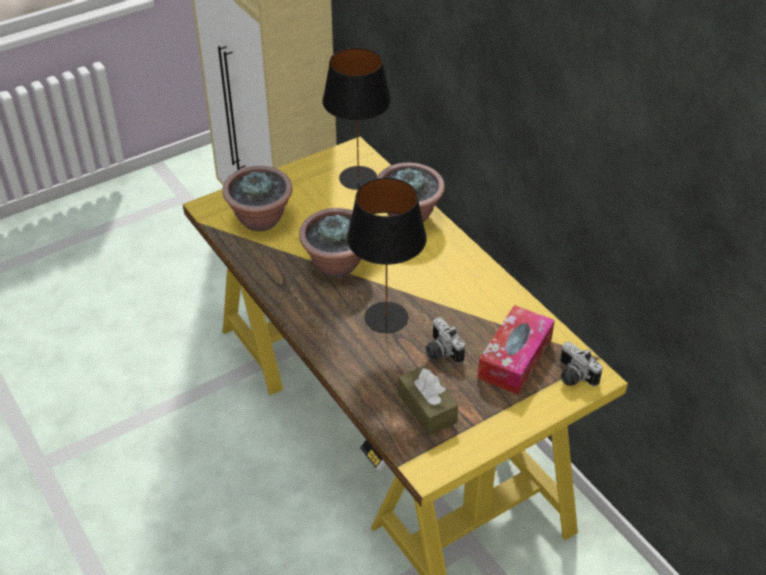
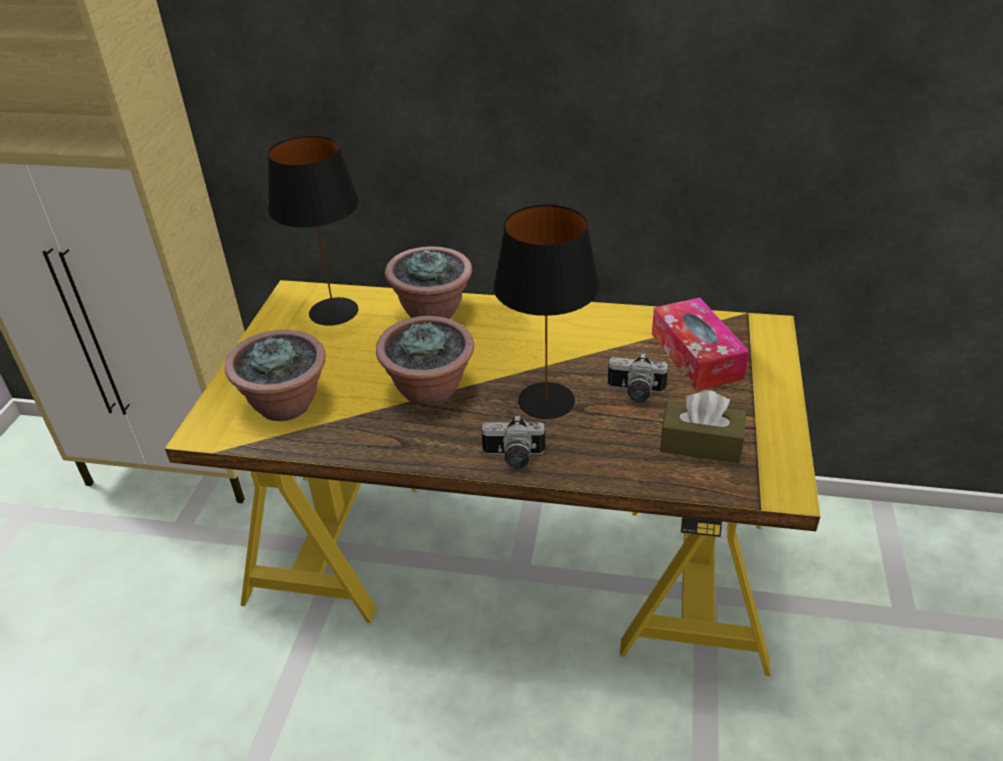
camera: 45 degrees left, 5 degrees down
camera [560,341,603,386] -> camera moved to [482,415,545,470]

